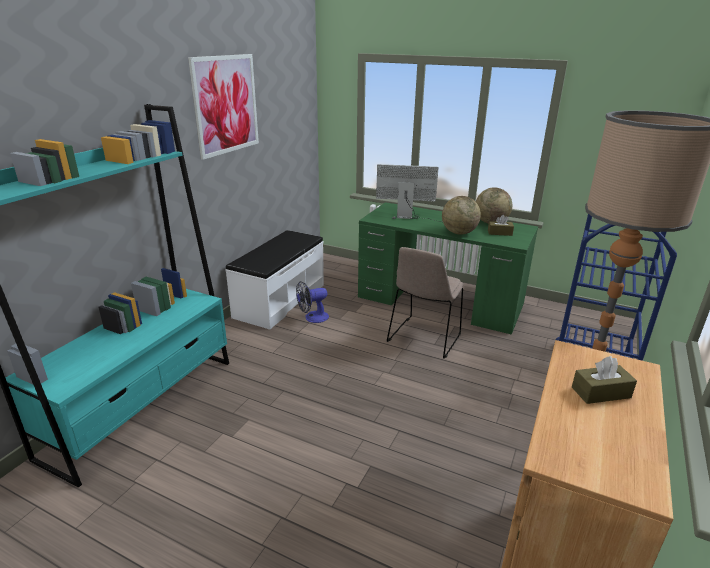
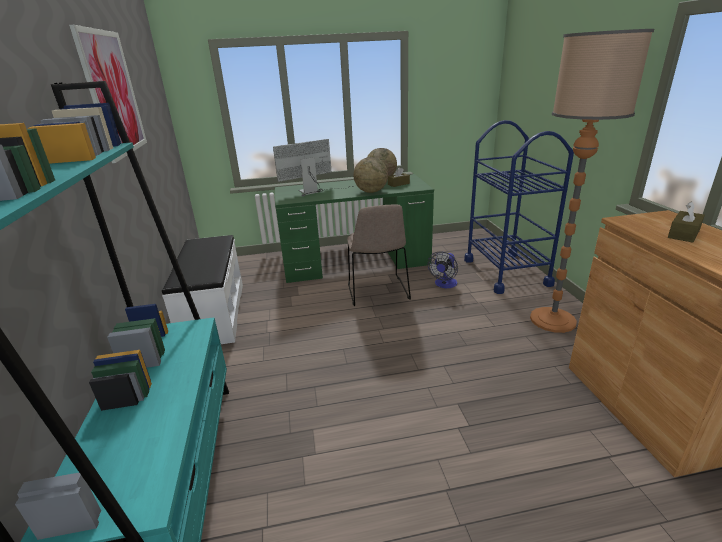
camera: 35 degrees left, 0 degrees up
fan [296,281,329,323] -> fan moved to [428,251,458,288]

